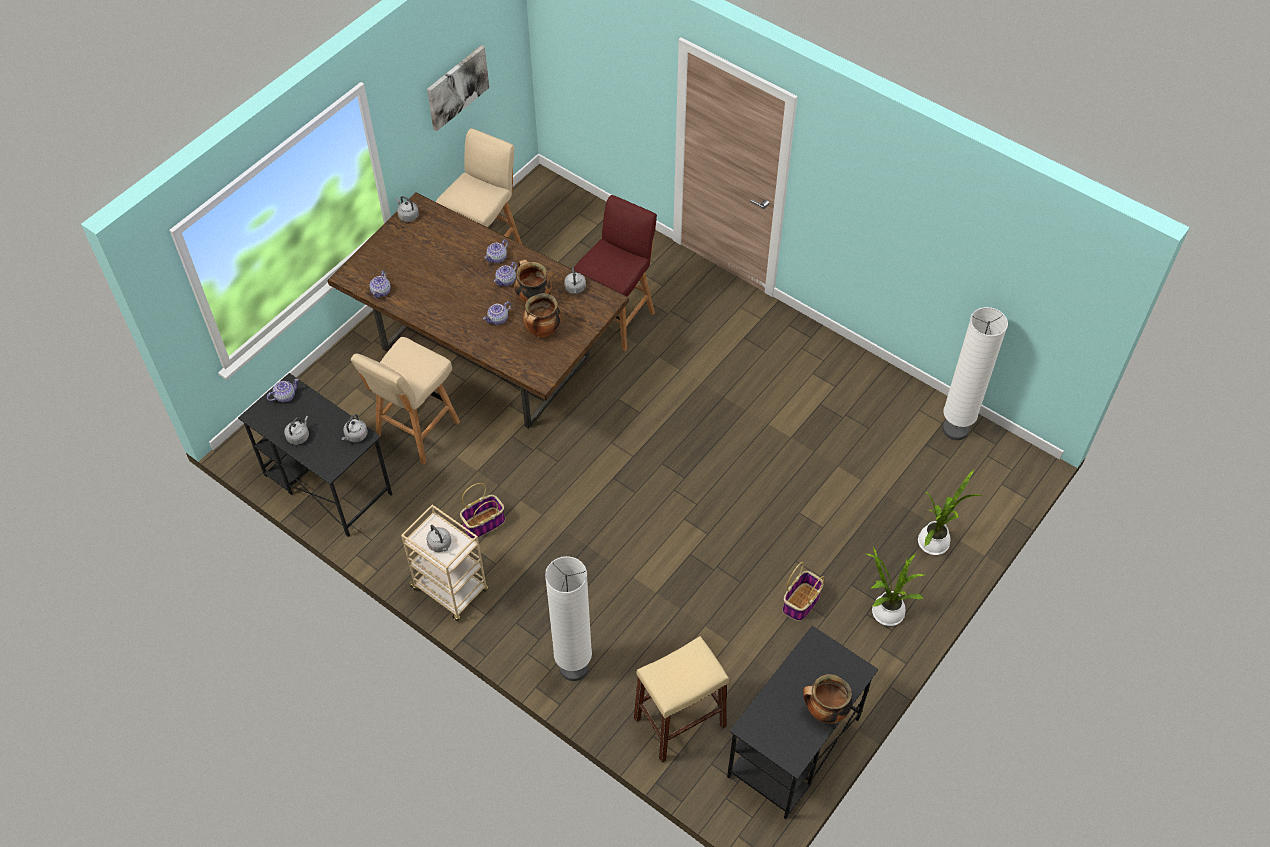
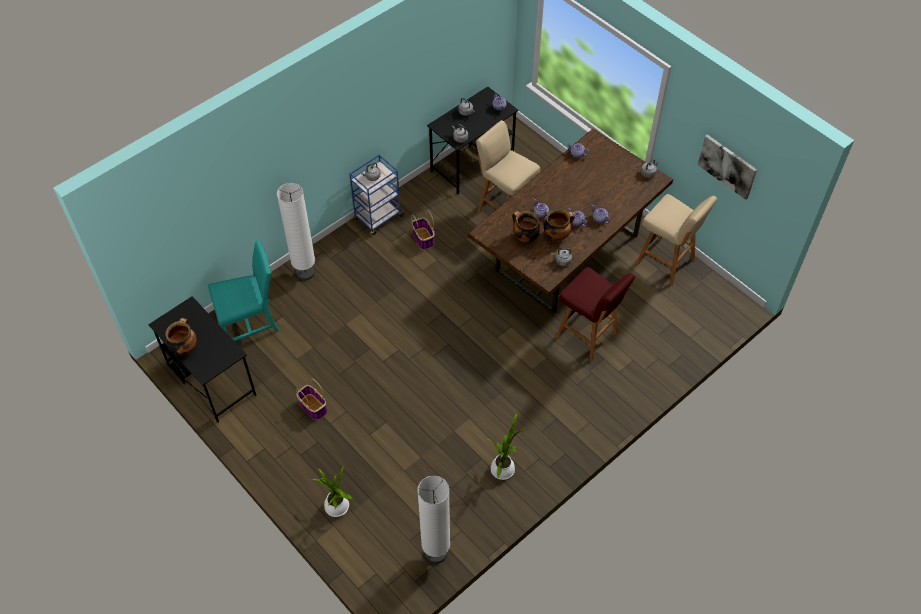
camera: 100 degrees right, 0 degrees up
beige cart [401,505,488,621] -> blue cart [349,155,406,235]
beige stool [634,636,729,762] -> turquoise chair [208,240,279,341]
potted plant [866,547,925,626] -> potted plant moved to [487,413,528,480]

